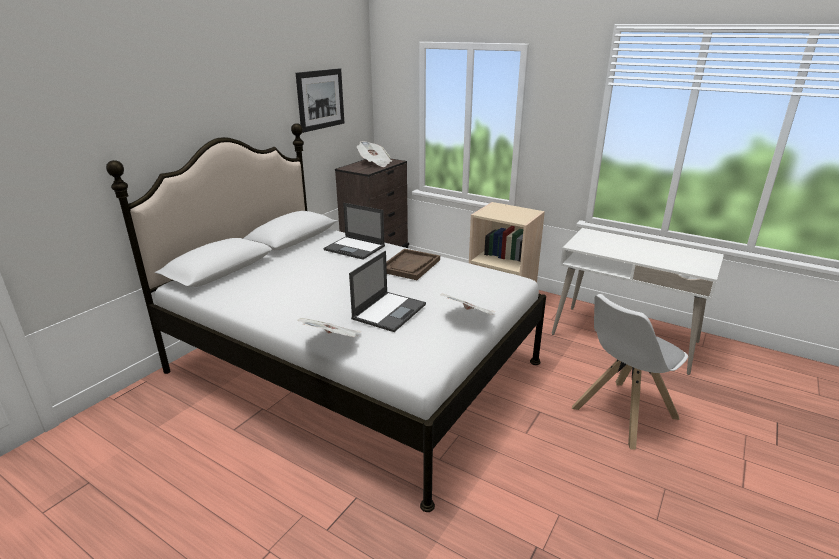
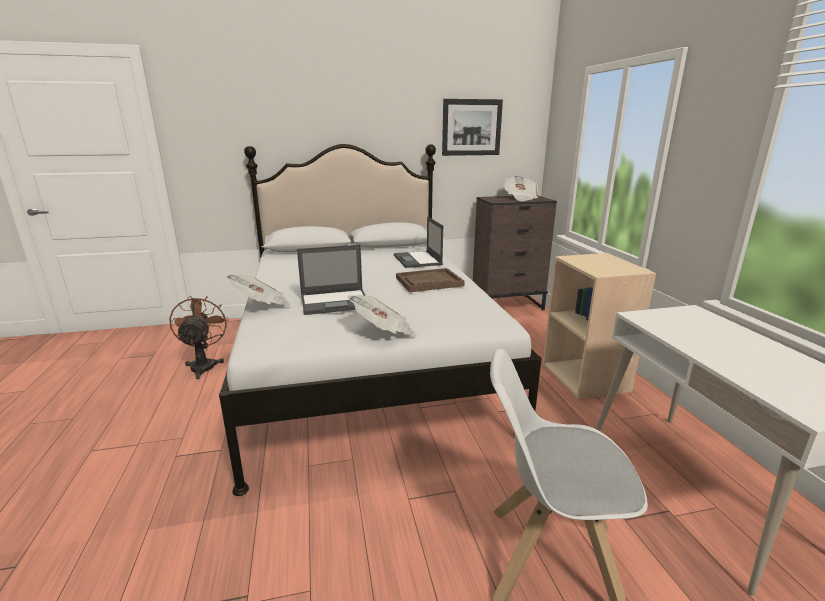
camera: 45 degrees right, 5 degrees down
none -> brown fan [169,296,228,379]

